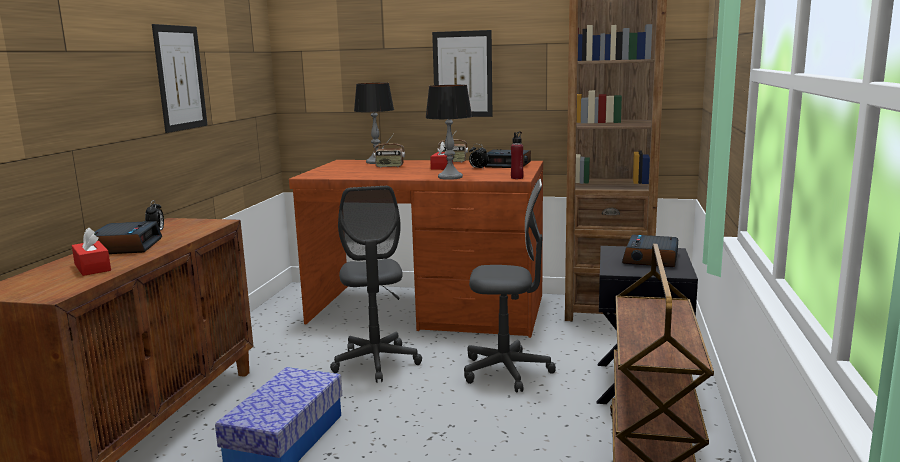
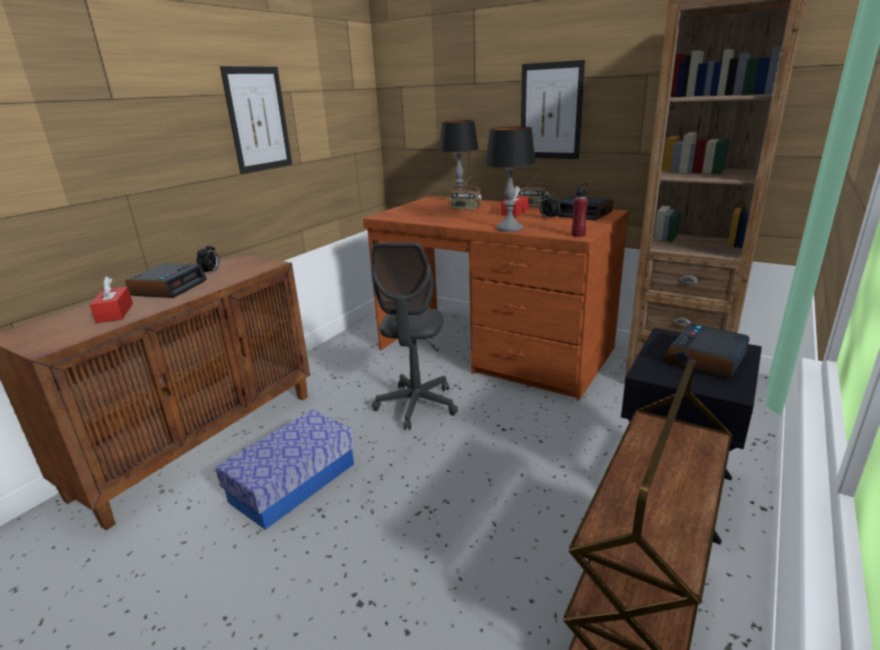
camera: 20 degrees right, 10 degrees up
grey office chair [464,179,556,392] -> none

